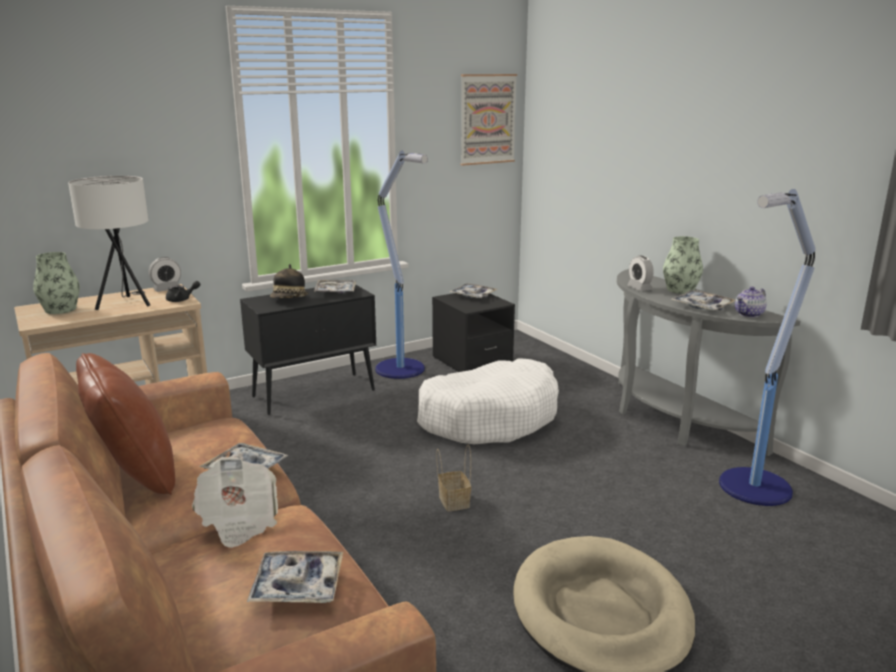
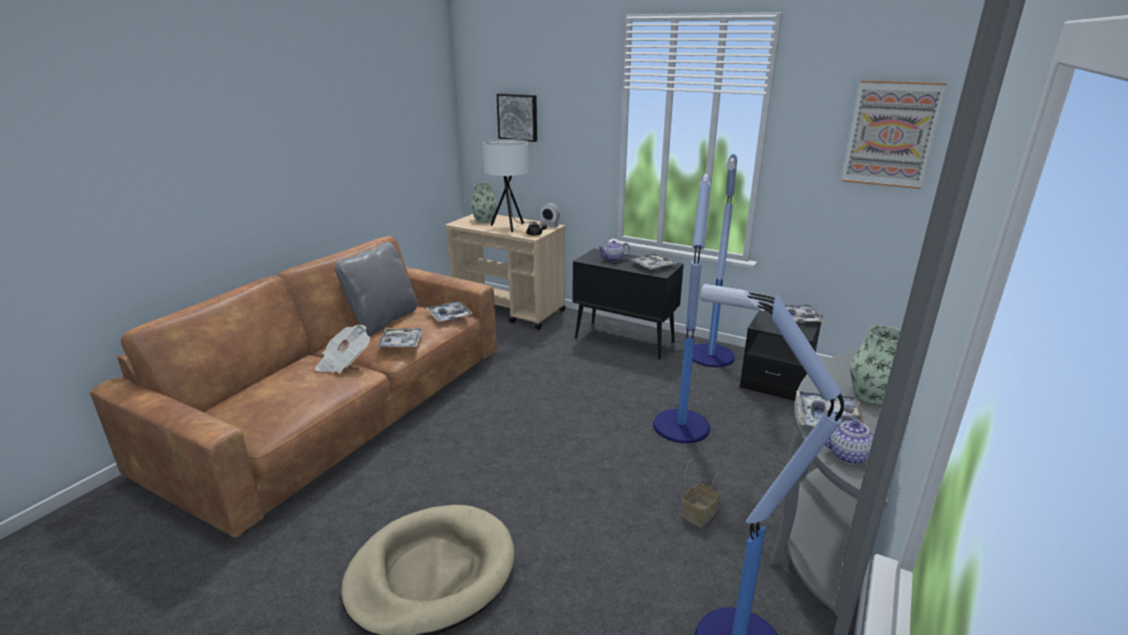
camera: 60 degrees right, 5 degrees up
brown pillow [76,353,175,495] -> grey pillow [335,242,418,337]
tray [247,551,343,603] -> tray moved to [426,301,473,322]
hat [270,264,308,298] -> teapot [598,240,630,262]
white dog bed [417,358,559,444] -> floor lamp [653,174,711,443]
basket [436,444,471,512] -> basket moved to [682,459,721,528]
alarm clock [627,256,654,291] -> none
none -> picture [496,93,537,142]

